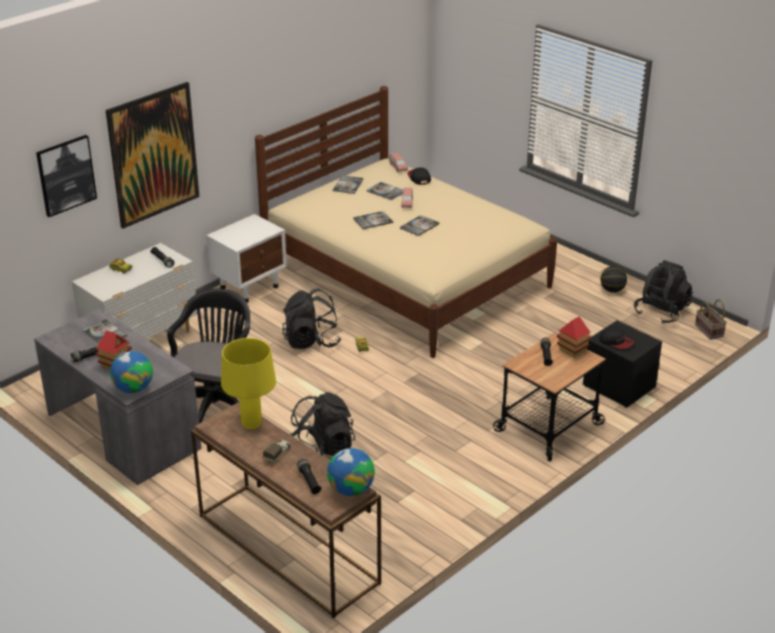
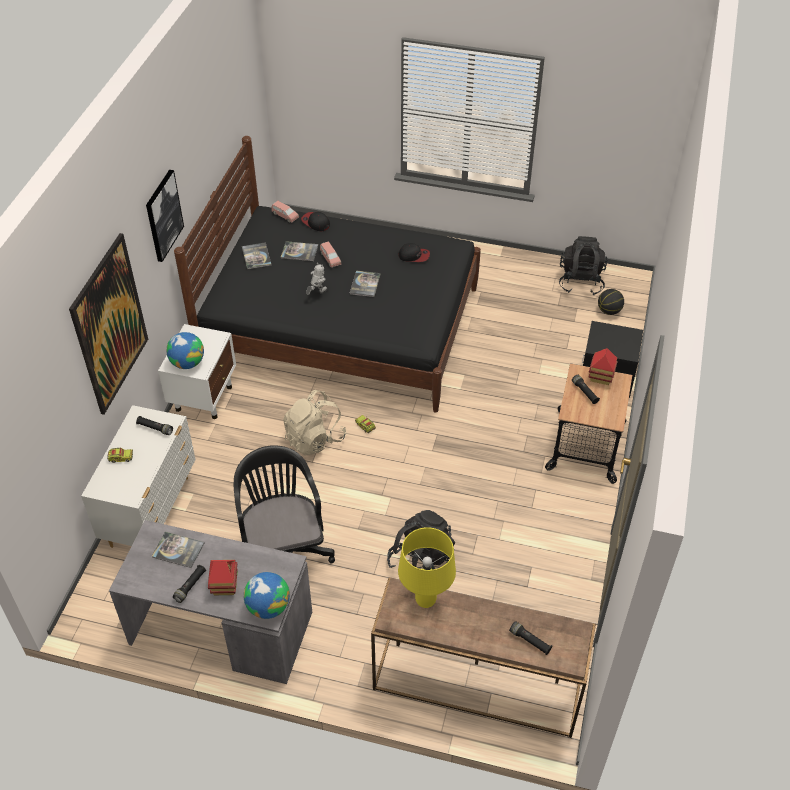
camera: 30 degrees left, 15 degrees up
picture [36,135,97,217] -> picture moved to [146,170,184,262]
beige bed [255,86,557,358] -> black bed [174,136,481,413]
toy truck [263,439,291,463] -> none
black backpack [283,288,341,349] -> beige backpack [283,390,346,456]
globe [327,448,375,496] -> globe moved to [166,332,204,369]
book [353,211,393,229] -> toy robot [306,262,327,295]
basketball [600,266,627,293] -> basketball moved to [598,289,624,315]
cap [600,327,634,349] -> cap moved to [398,243,430,262]
basket [695,299,727,340] -> none

